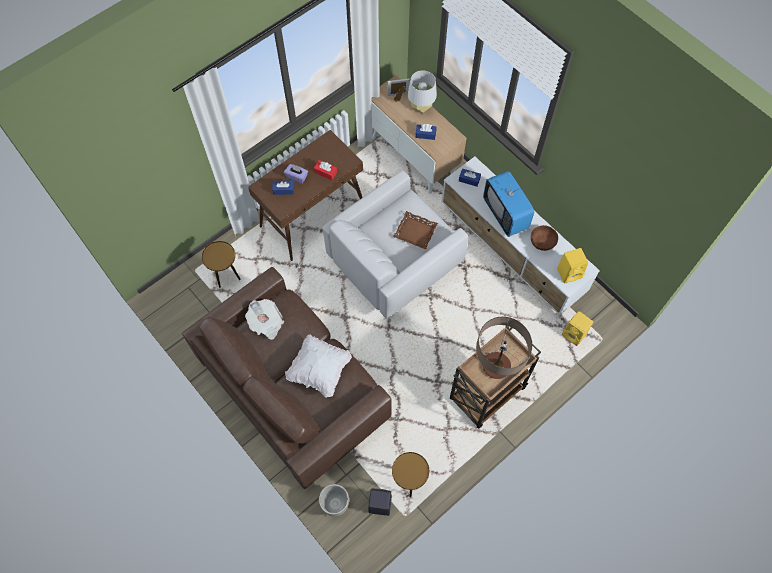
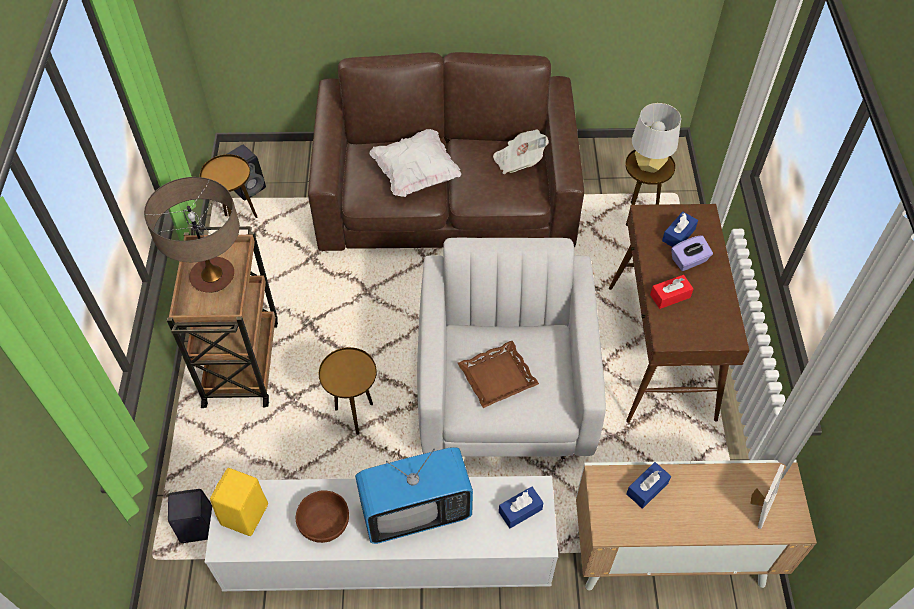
camera: 130 degrees right, 10 degrees down
grey planter [319,484,349,517] -> none
grey table lamp [408,70,437,113] -> grey table lamp moved to [632,103,681,173]
television [483,169,534,237] -> television turned 150 degrees clockwise [355,447,473,544]
yellow speaker [562,311,593,346] -> black speaker [168,489,212,543]
none -> brown side table [319,347,377,435]

